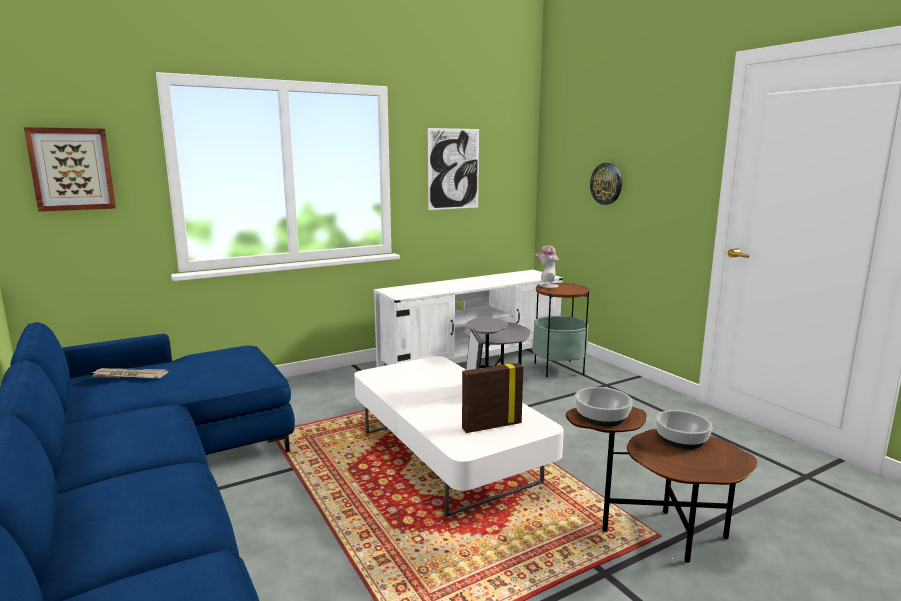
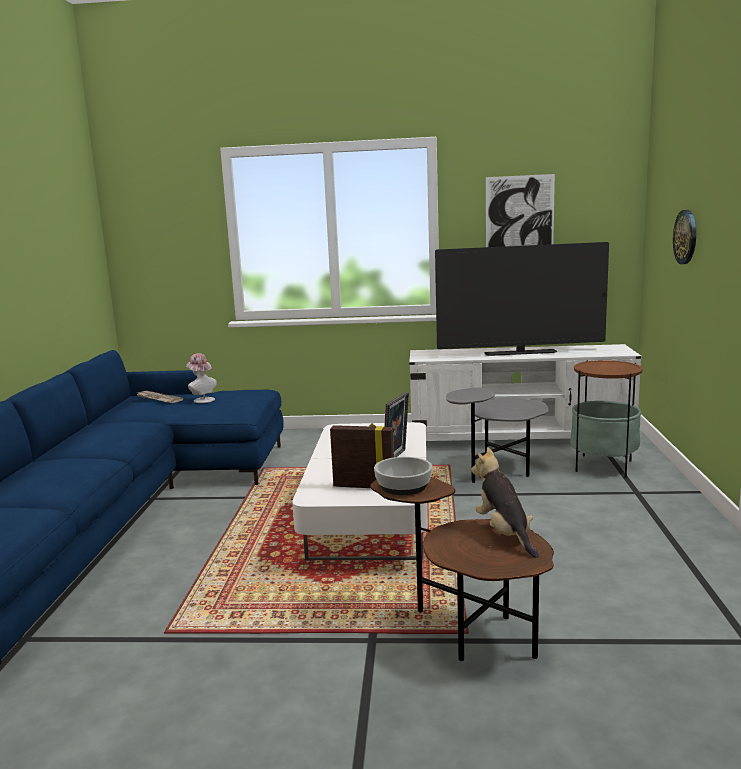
camera: 35 degrees right, 0 degrees up
picture [24,127,116,212] -> none
hat [535,245,559,288] -> hat moved to [186,353,217,403]
bowl [656,410,712,449] -> plush toy [471,447,539,558]
none -> television [435,242,609,356]

